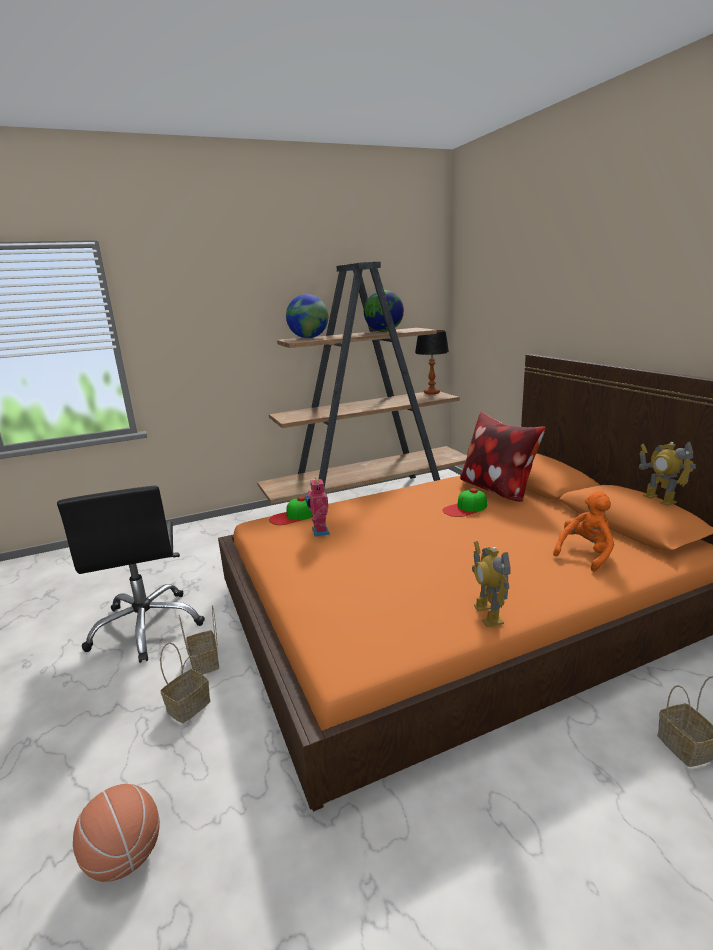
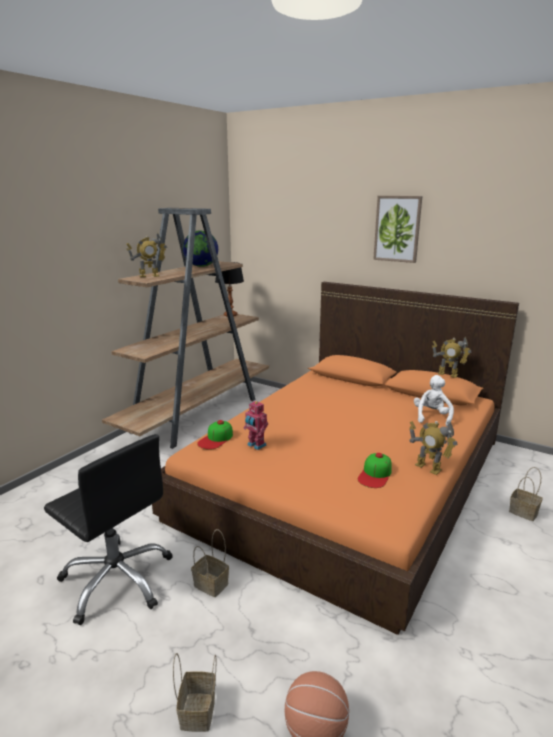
camera: 35 degrees left, 0 degrees up
basket [160,643,210,723] -> basket moved to [173,653,216,732]
globe [286,294,328,338] -> toy robot [126,233,167,277]
cap [442,488,487,517] -> cap moved to [358,453,392,488]
pillow [460,412,546,502] -> none
orange plush toy [553,491,614,572] -> white plush toy [414,375,454,427]
none -> picture [373,196,422,263]

